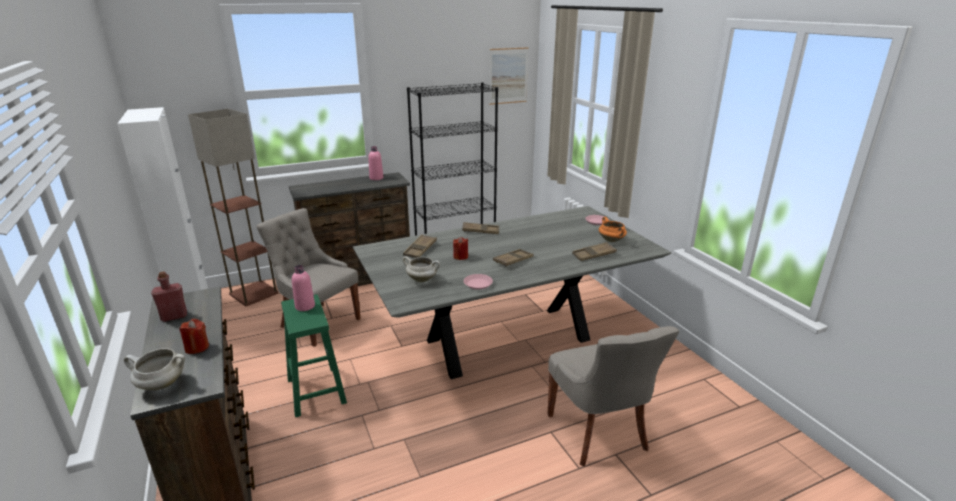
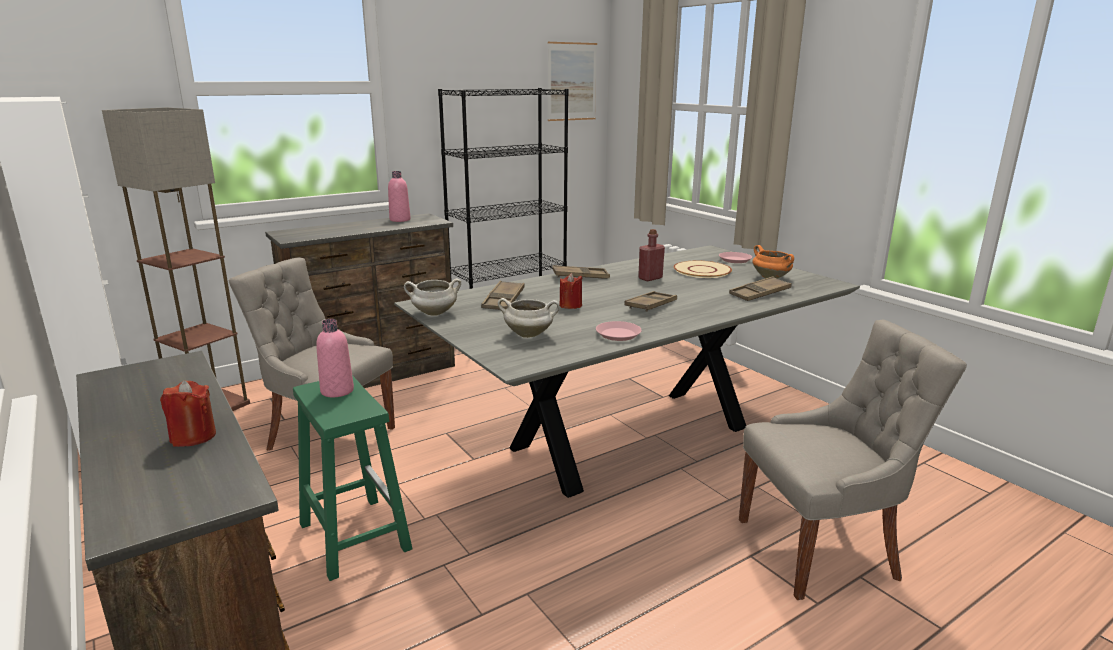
camera: 10 degrees left, 5 degrees down
white cooking pot [124,348,185,390] -> white cooking pot moved to [404,278,461,316]
red bottle [151,272,187,322] -> red bottle moved to [638,229,665,281]
grey chair [548,326,679,466] -> grey chair turned 75 degrees counterclockwise [739,320,967,600]
none -> beige plate [673,261,732,278]

